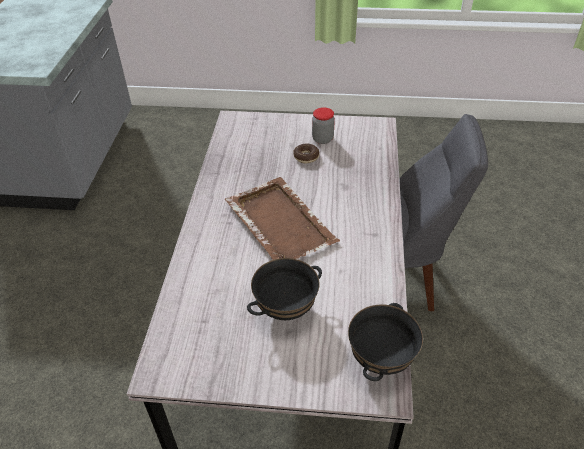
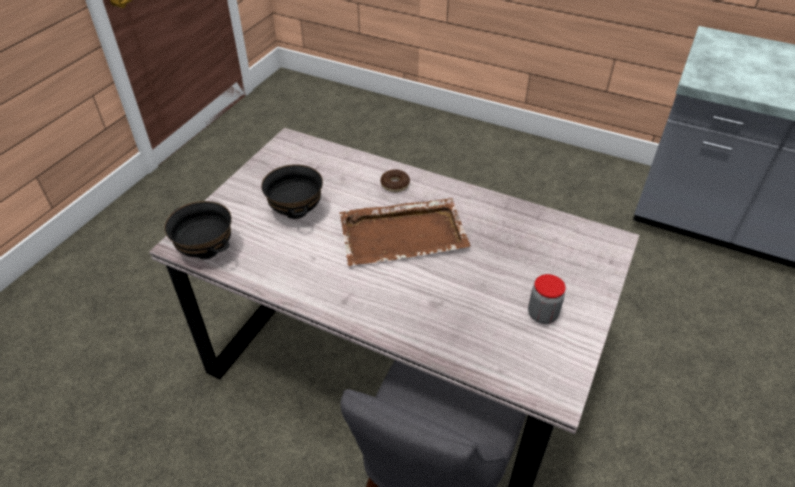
camera: 110 degrees right, 0 degrees up
donut [293,143,319,163] -> donut moved to [380,169,410,192]

